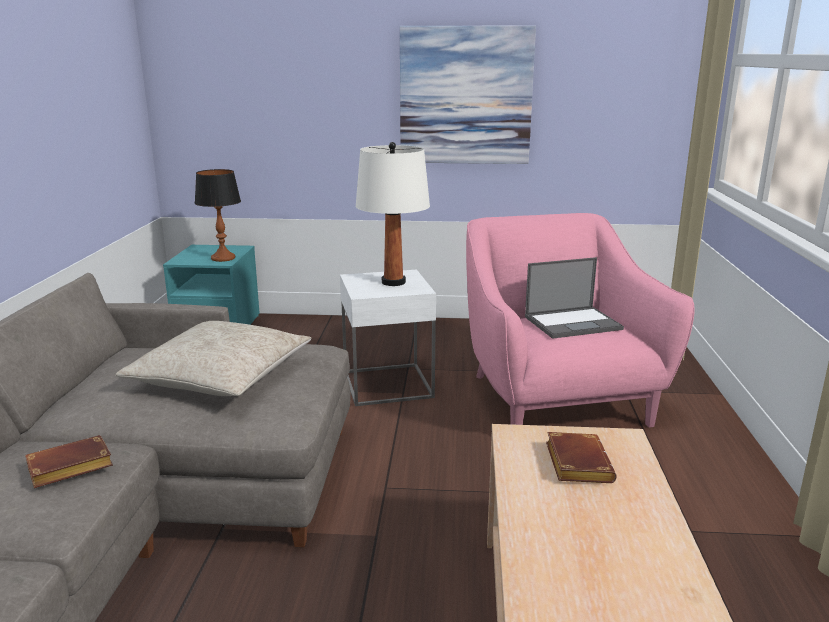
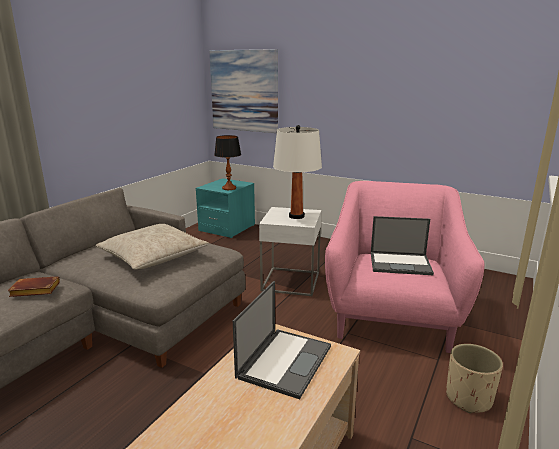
camera: 25 degrees right, 0 degrees up
picture [400,25,536,164] -> picture moved to [210,49,278,133]
brown book [546,432,617,483] -> laptop [233,281,331,399]
none -> beige planter [446,344,503,413]

